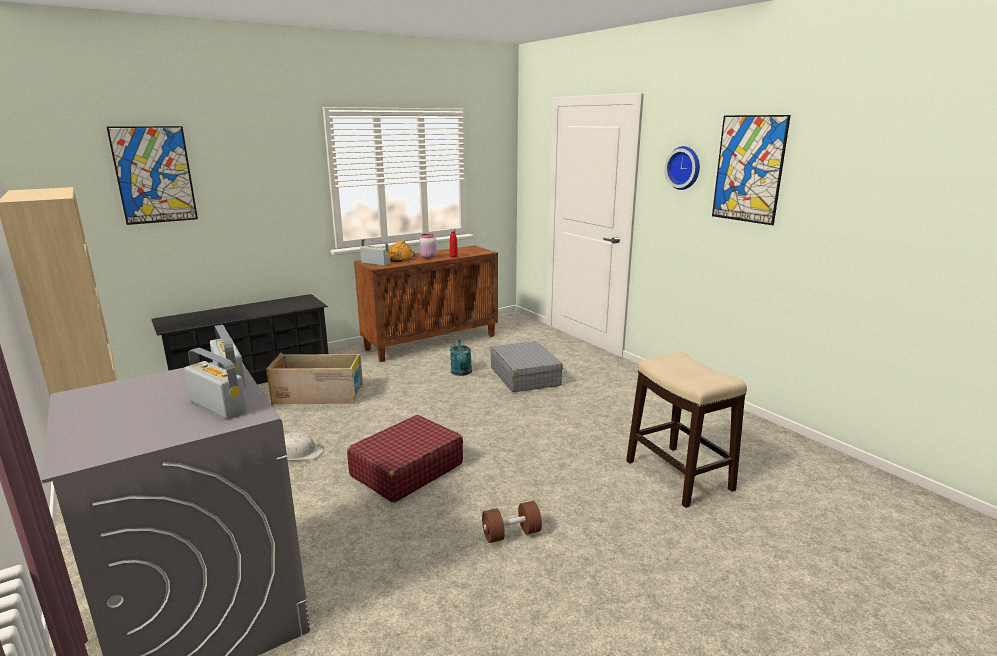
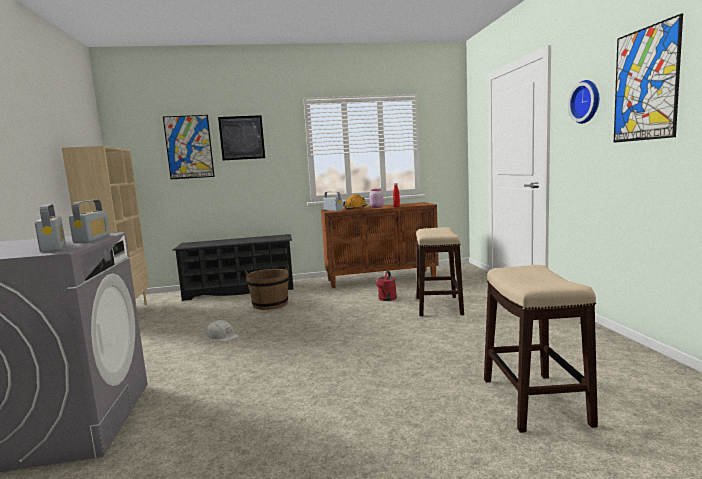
camera: 25 degrees right, 10 degrees down
crate [266,353,363,406] -> brown bucket [245,264,289,310]
red suitcase [347,415,463,503] -> none
turquoise watering can [450,339,472,376] -> red watering can [376,271,397,301]
brown dumbbell [482,501,542,543] -> none
grey suitcase [490,341,563,392] -> stool [416,227,464,316]
none -> picture [218,115,265,160]

